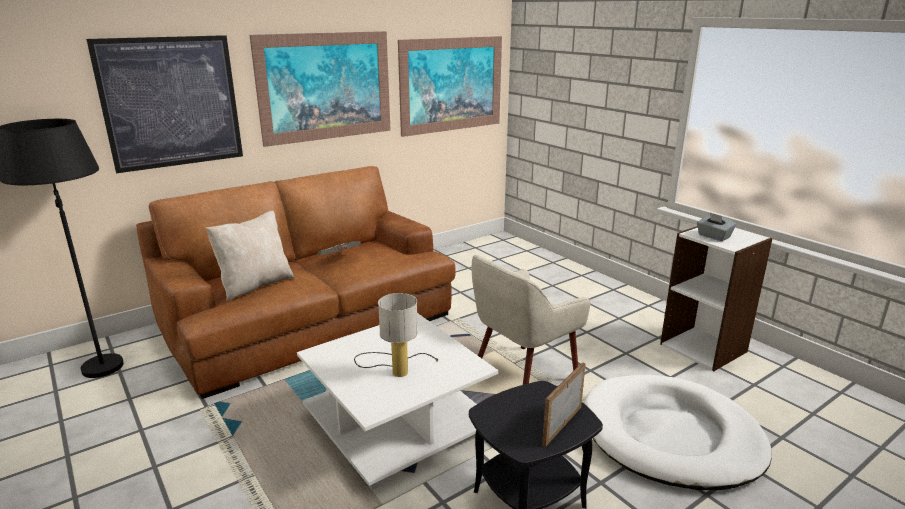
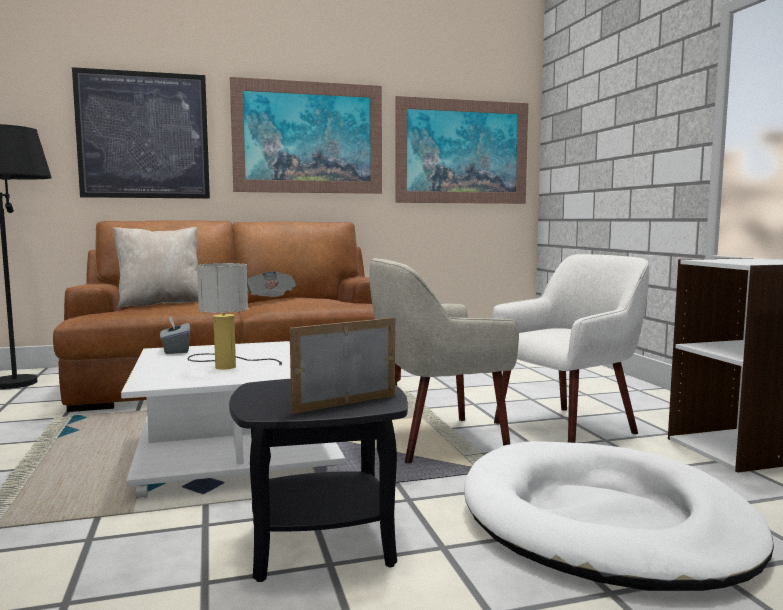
camera: 20 degrees right, 15 degrees down
grey tissue box [697,212,736,241] -> grey tissue box moved to [160,317,190,354]
none -> white armchair [492,254,649,443]

